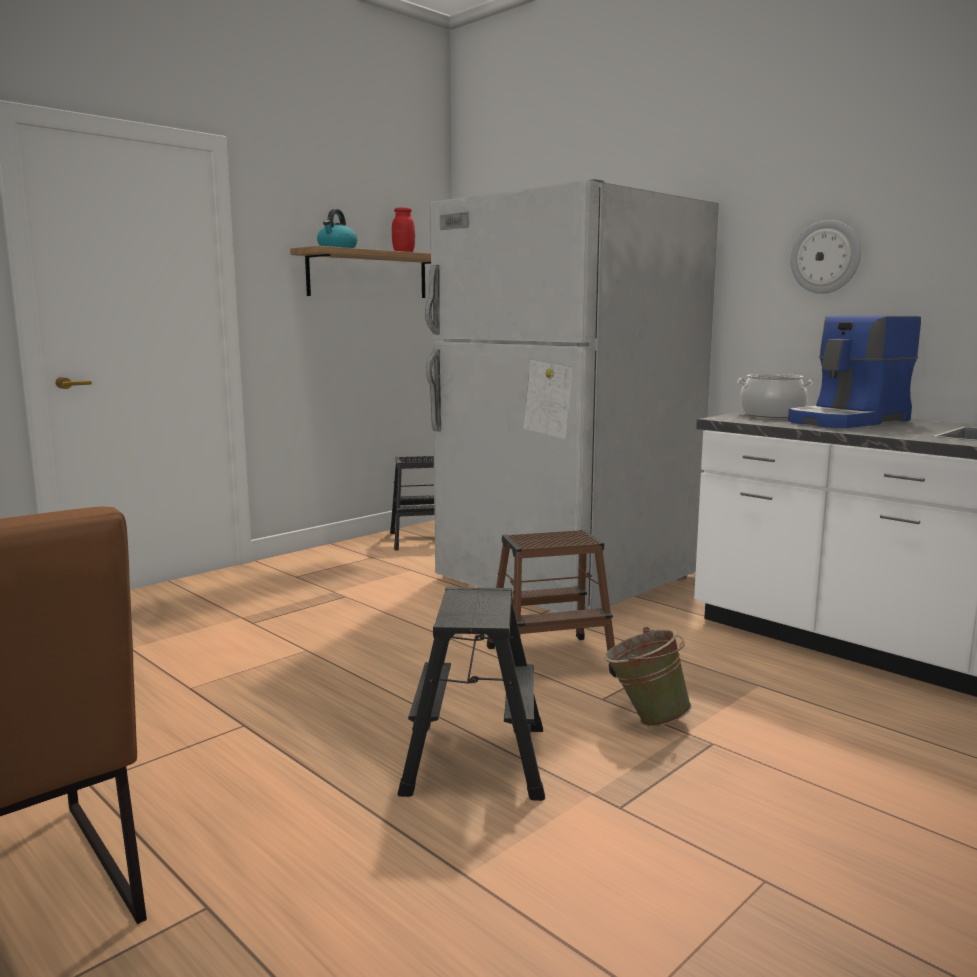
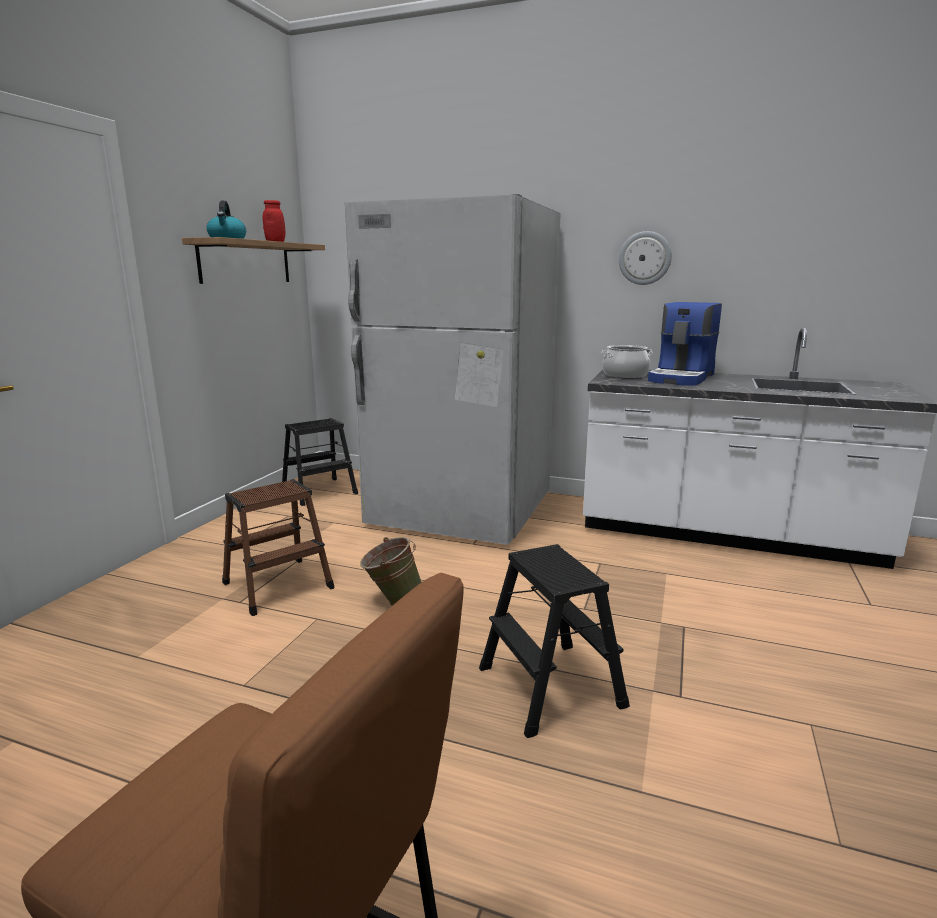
camera: 25 degrees left, 5 degrees up
brown step ladder [487,529,616,677] -> brown step ladder moved to [222,479,335,616]
green bucket [605,627,692,726] -> green bucket moved to [360,537,421,606]

